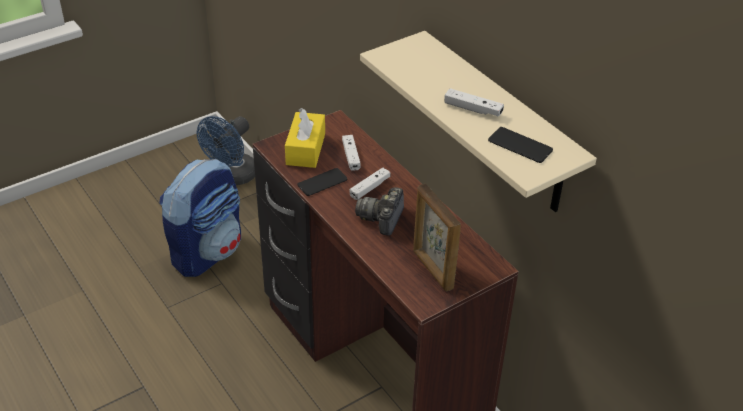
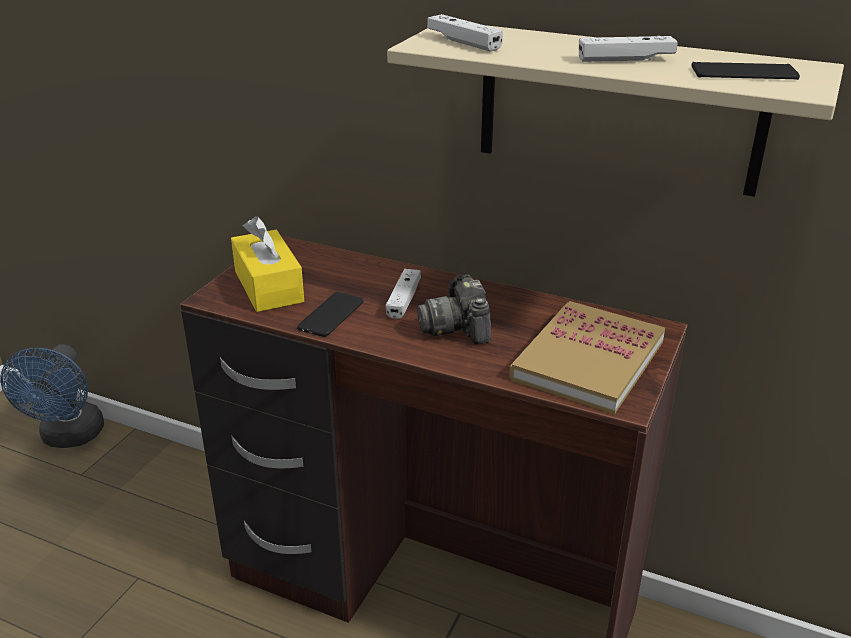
camera: 30 degrees left, 10 degrees down
backpack [159,159,241,277] -> none
white game controller [342,135,361,171] -> white game controller moved to [427,14,503,52]
picture frame [413,183,461,291] -> book [509,301,665,415]

